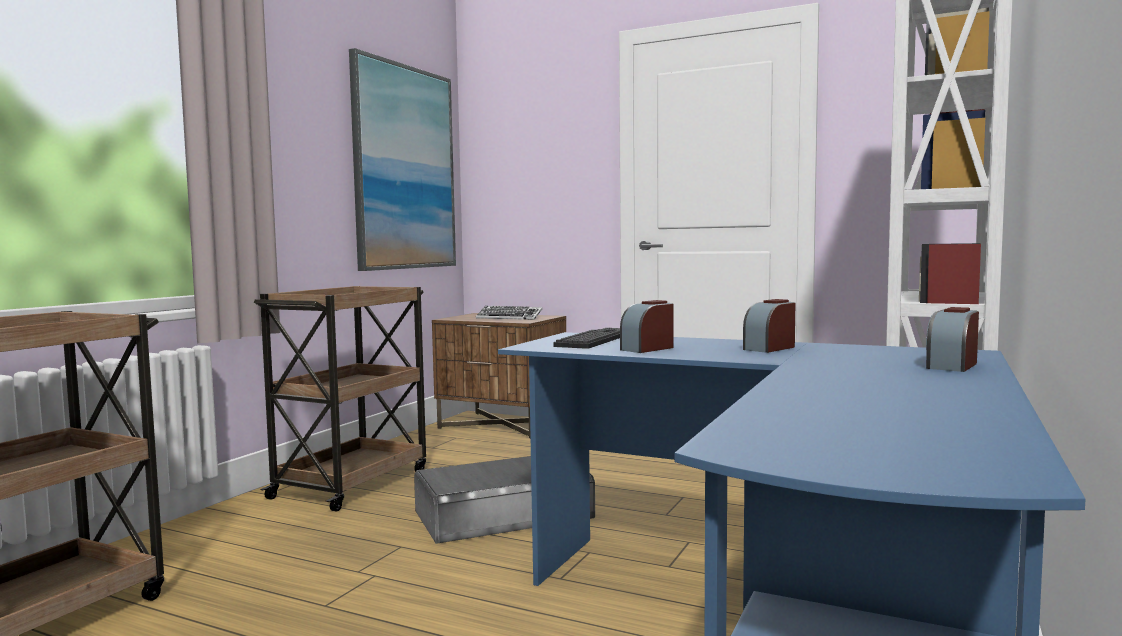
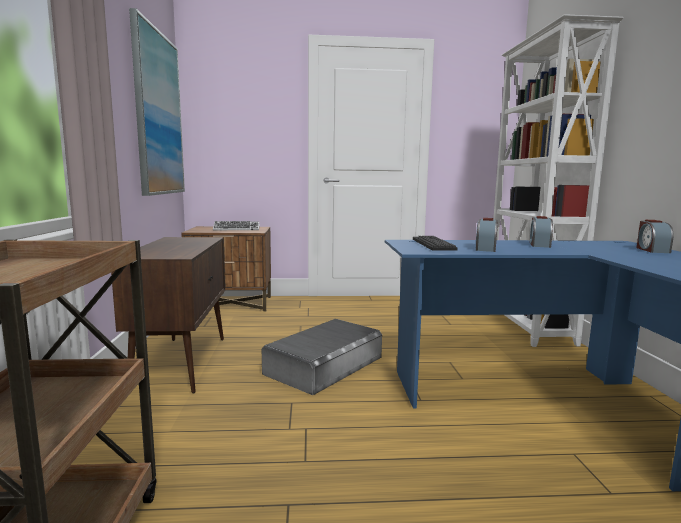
camera: 30 degrees left, 5 degrees up
brown cart [254,286,426,512] -> brown cabinet [111,237,225,394]

